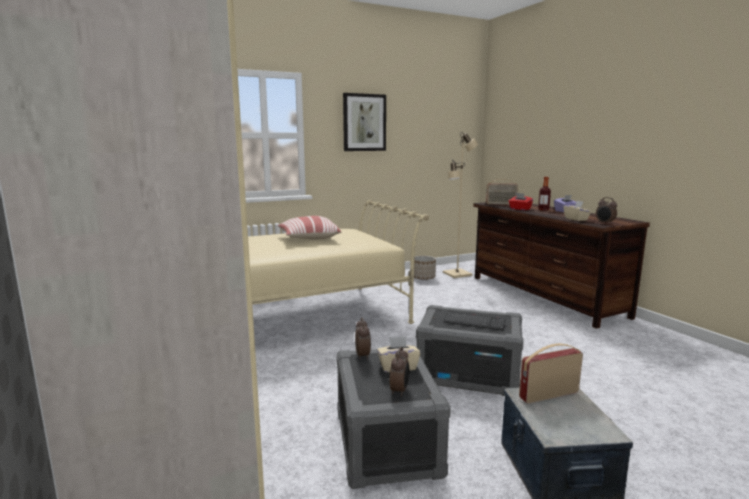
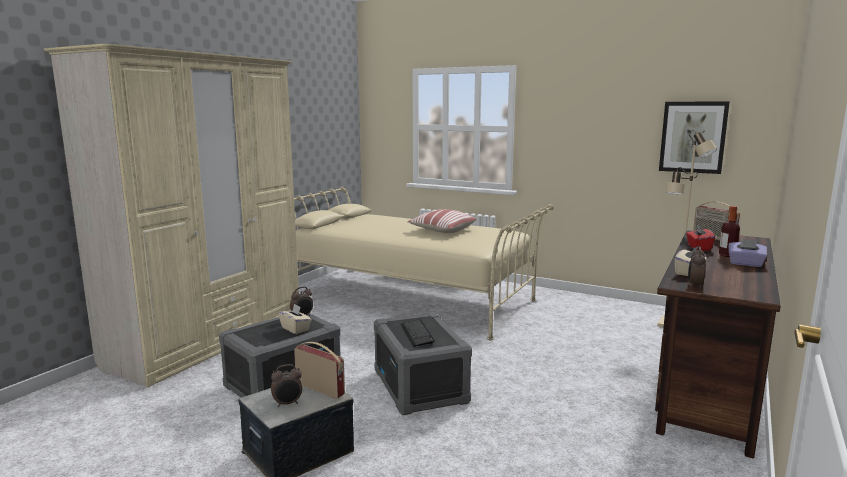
camera: 55 degrees right, 0 degrees up
picture [343,93,386,151] -> picture moved to [659,102,730,174]
alarm clock [389,347,409,397] -> alarm clock moved to [271,364,302,407]
planter [414,256,436,280] -> none

